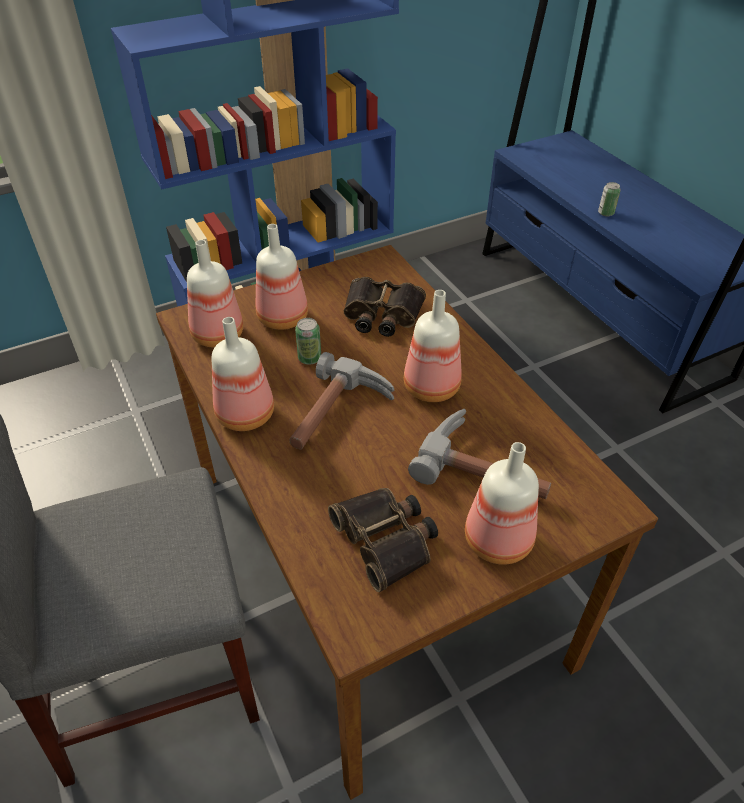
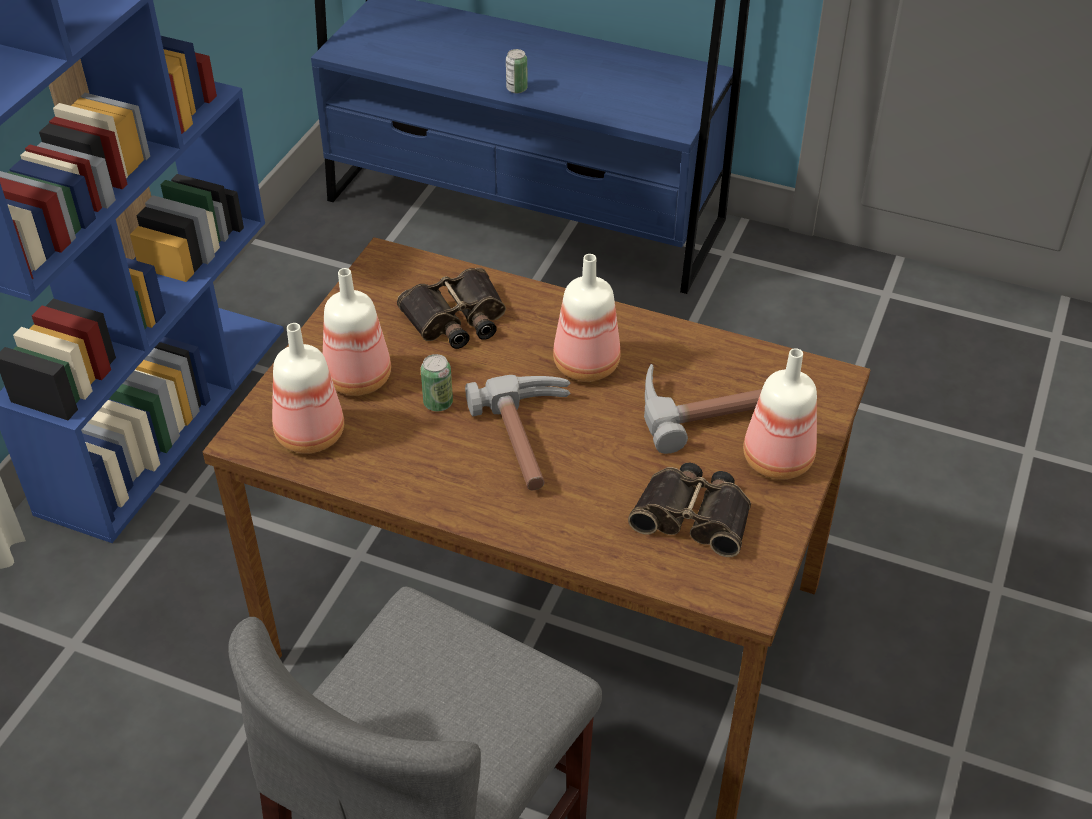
camera: 40 degrees left, 0 degrees up
bottle [212,317,274,431] -> none

